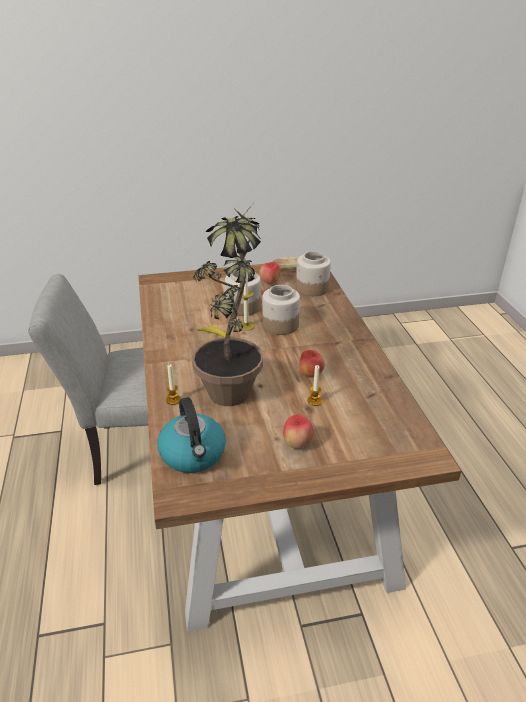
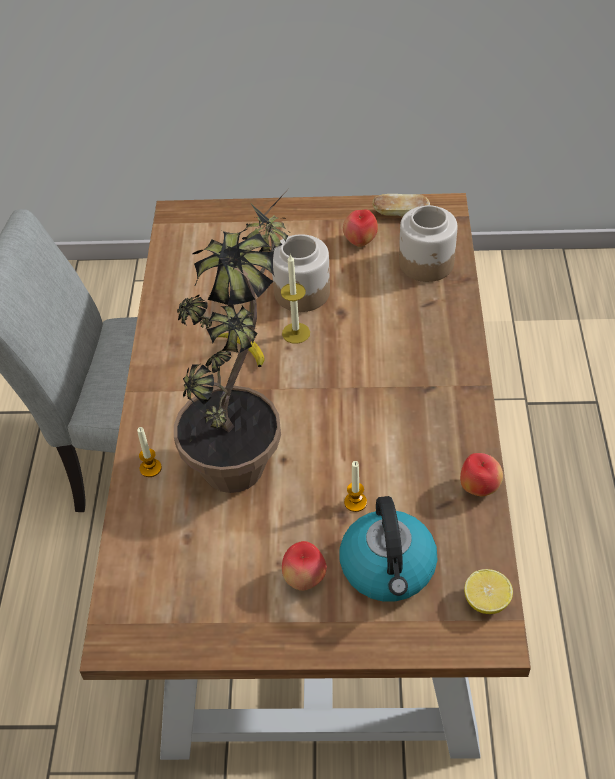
camera: 15 degrees right, 15 degrees up
kettle [157,397,226,473] -> kettle moved to [340,496,438,602]
jar [262,285,300,335] -> none
apple [299,350,325,378] -> apple moved to [460,453,503,496]
none -> lemon [464,569,513,614]

